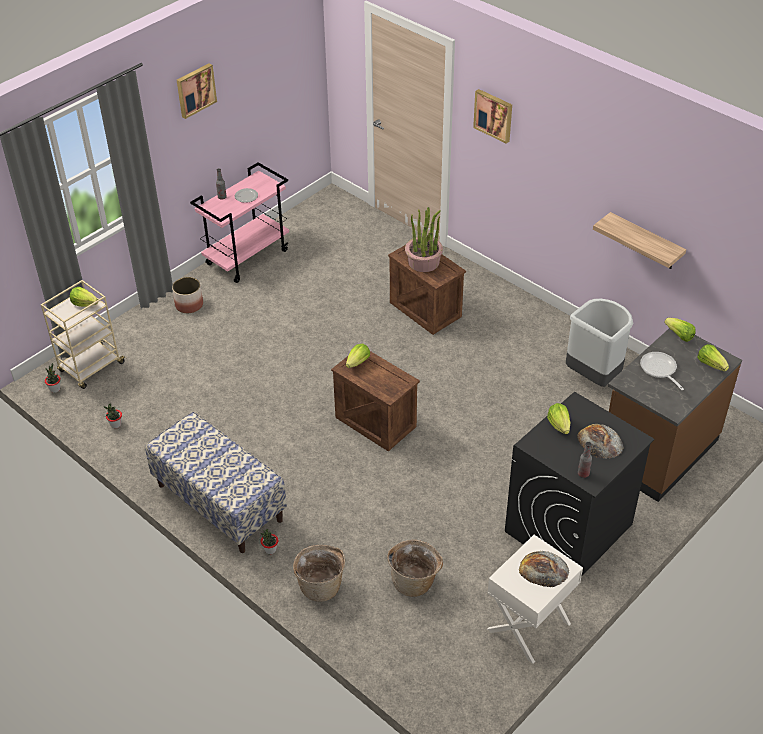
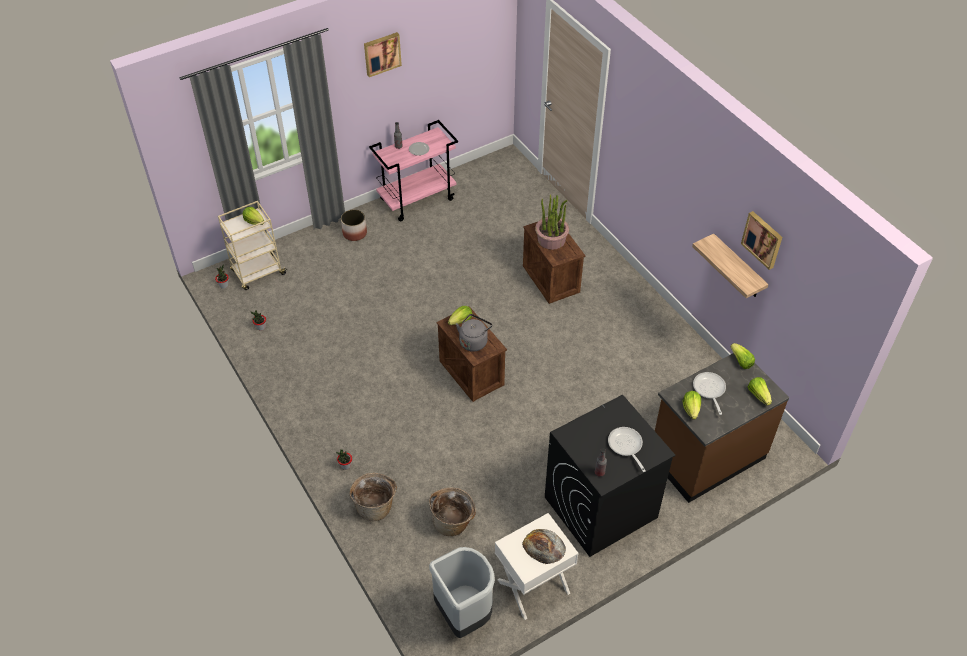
camera: 15 degrees right, 5 degrees up
bench [145,412,287,553] -> none
picture [473,89,512,144] -> picture moved to [741,211,782,270]
lettuce [547,403,570,434] -> lettuce moved to [683,391,701,420]
grey trash can [566,299,633,387] -> grey trash can moved to [429,547,495,638]
bread [577,424,624,459] -> frying pan [608,427,646,472]
none -> grey kettle [456,314,492,352]

